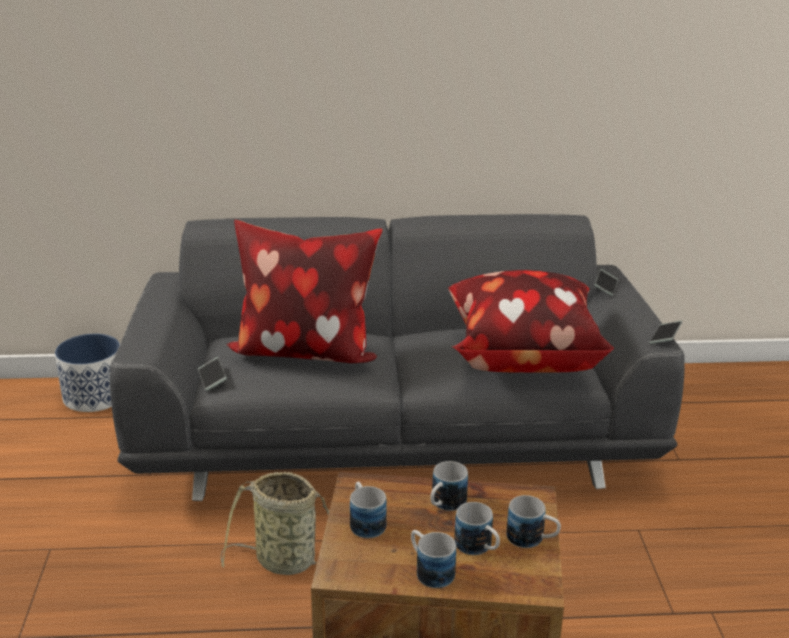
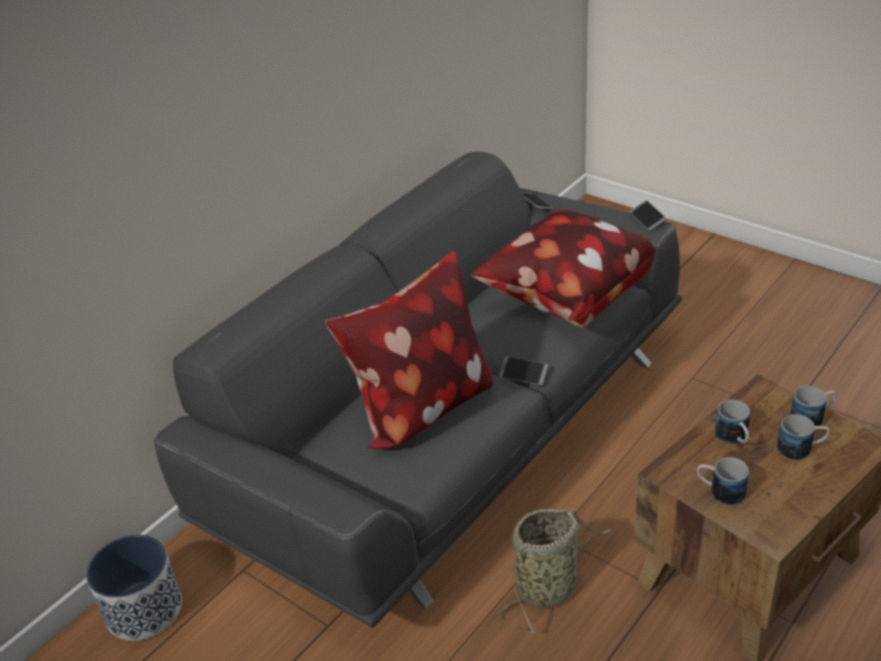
camera: 45 degrees left, 10 degrees up
phone [198,357,227,391] -> phone moved to [499,356,548,386]
mug [411,530,456,588] -> none

